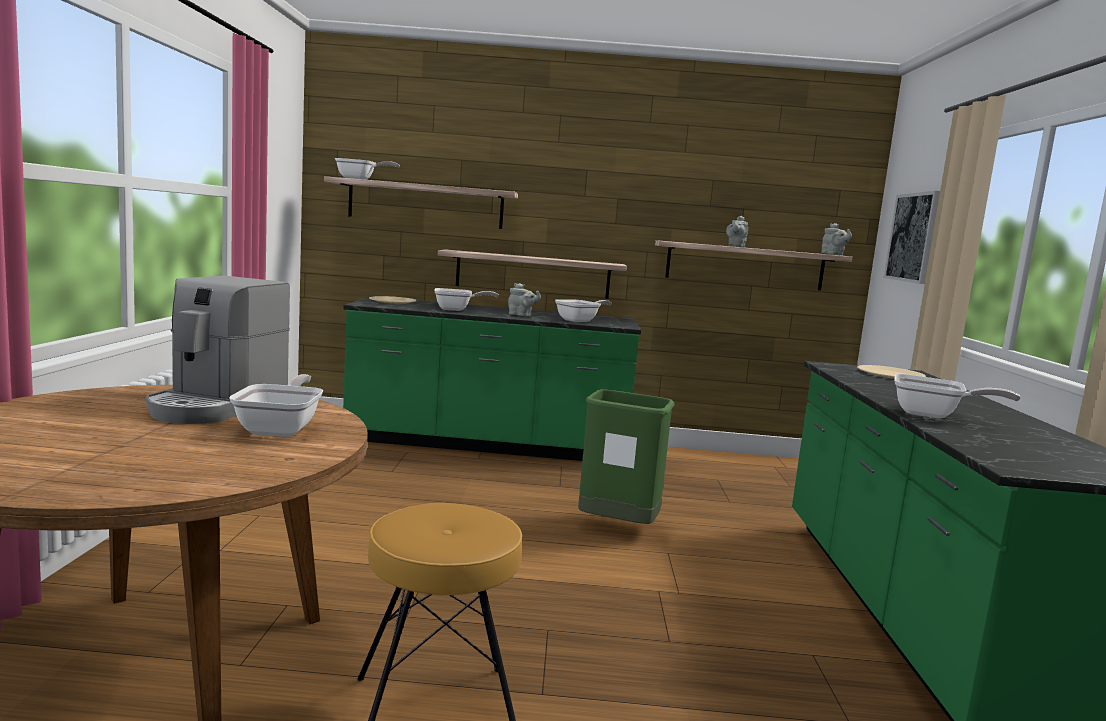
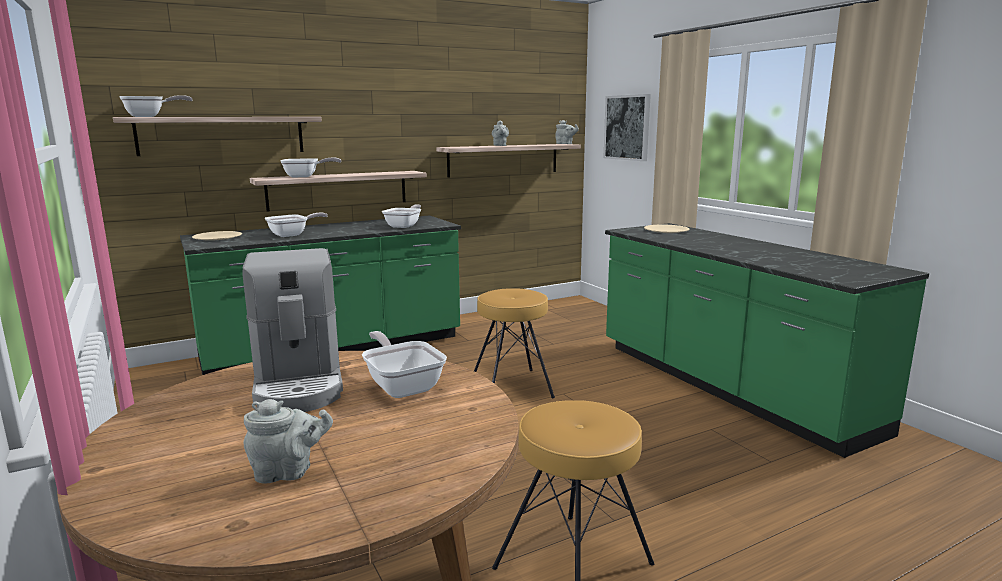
camera: 30 degrees left, 5 degrees up
grey teapot [508,283,541,316] -> grey teapot moved to [244,399,333,484]
green trash can [578,389,675,524] -> brown stool [474,288,555,398]
frying pan [894,374,1021,418] -> frying pan moved to [280,157,341,177]

